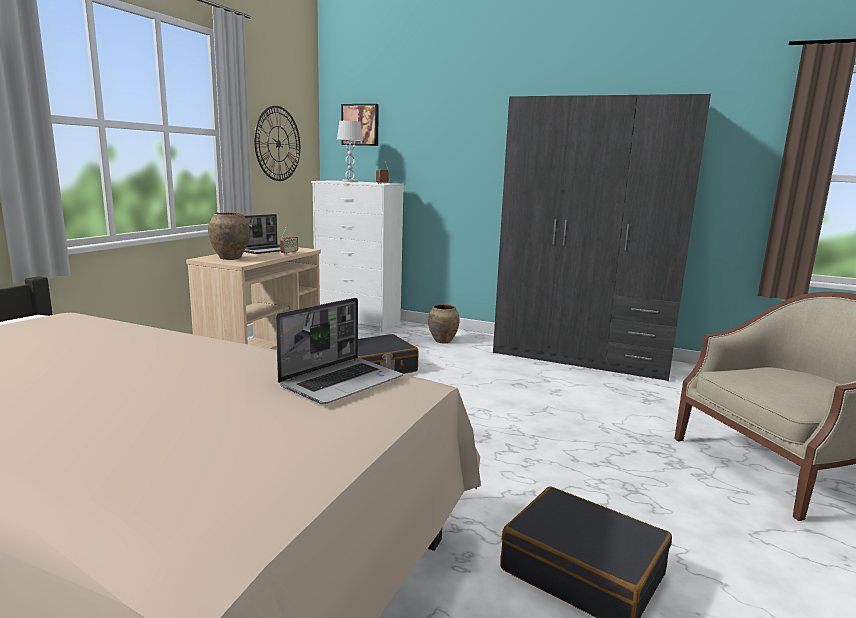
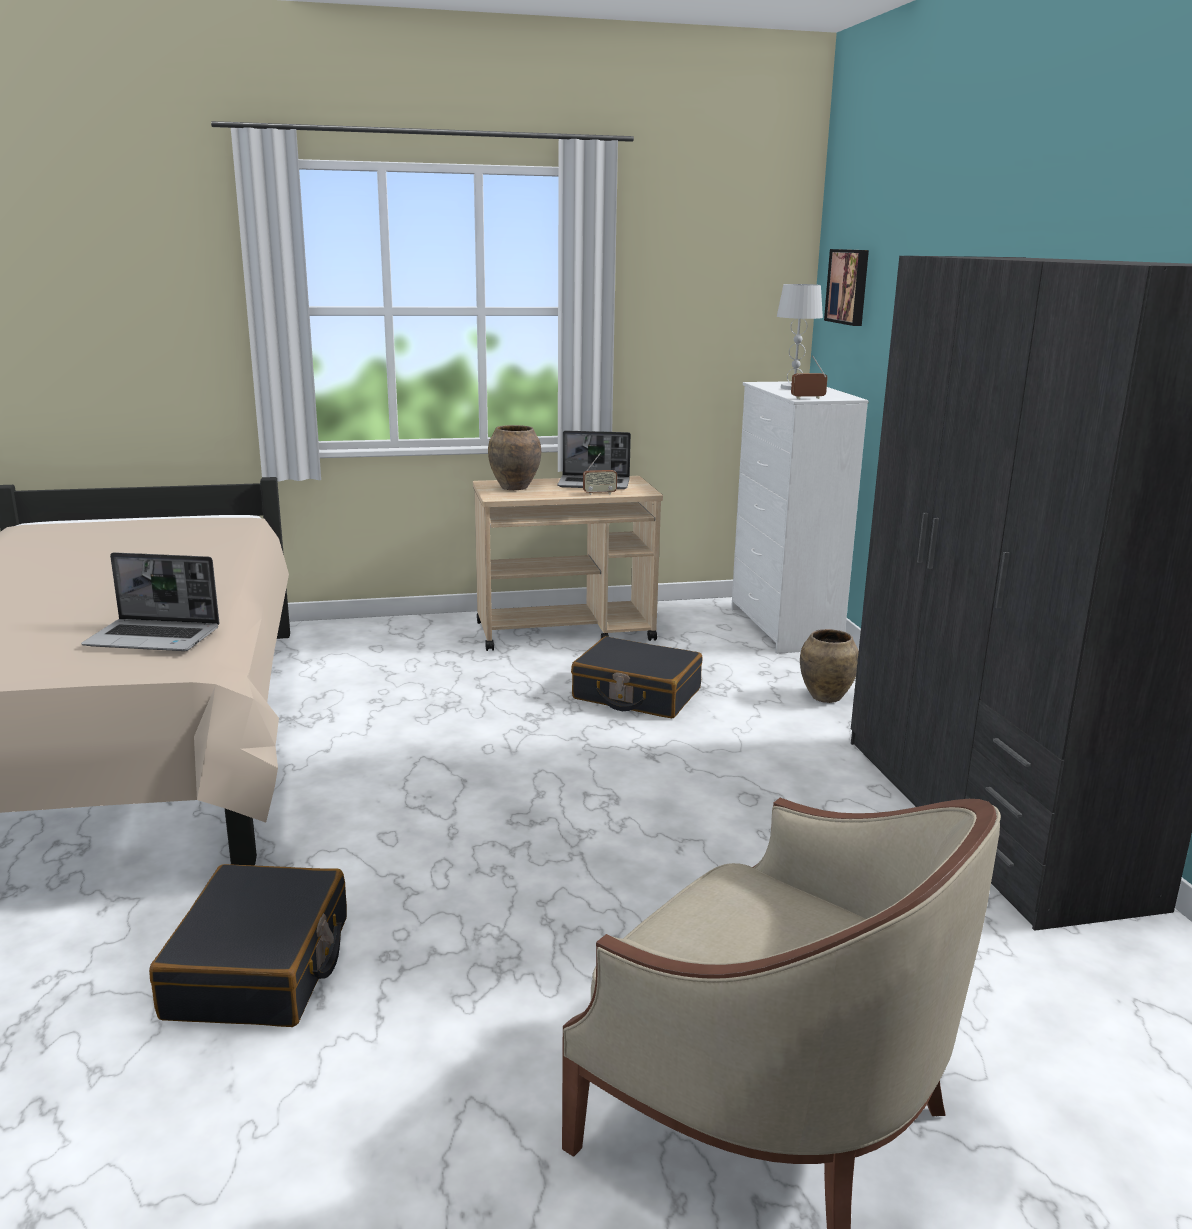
camera: 55 degrees right, 5 degrees up
wall clock [254,106,300,181] -> none

